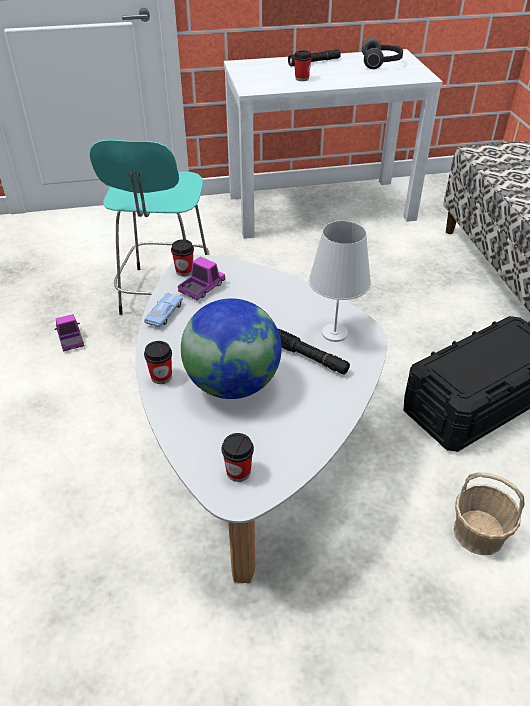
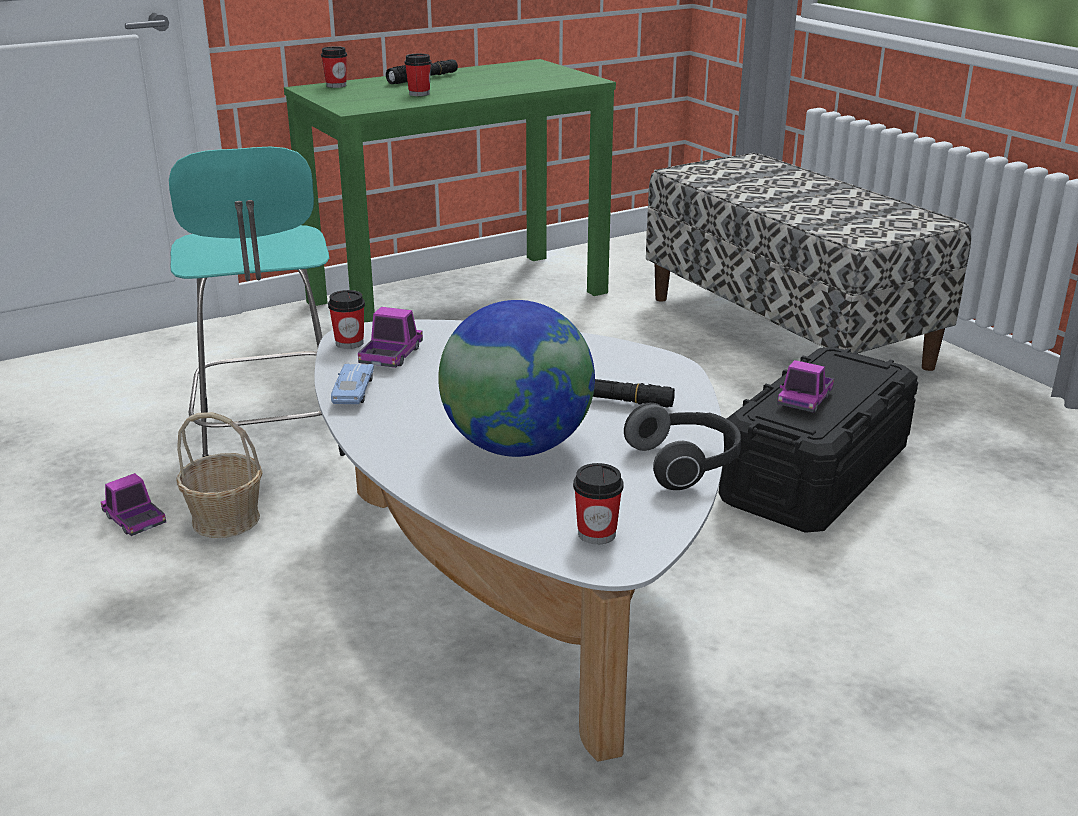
camera: 20 degrees left, 15 degrees down
cup [144,341,172,384] -> cup moved to [321,46,347,88]
white console table [224,49,443,239] -> green console table [284,59,616,322]
white table lamp [309,221,371,342] -> none
headphones [362,38,403,69] -> headphones moved to [624,403,741,490]
basket [454,472,525,555] -> basket moved to [176,412,263,538]
none -> toy truck [777,360,834,413]

